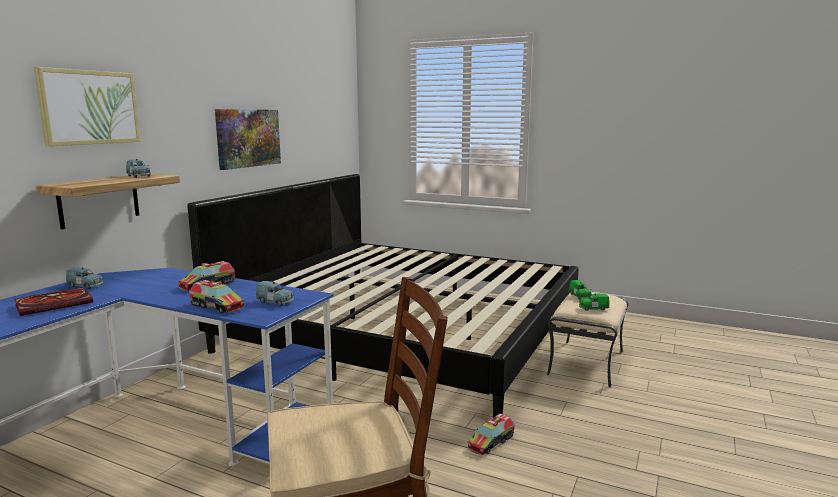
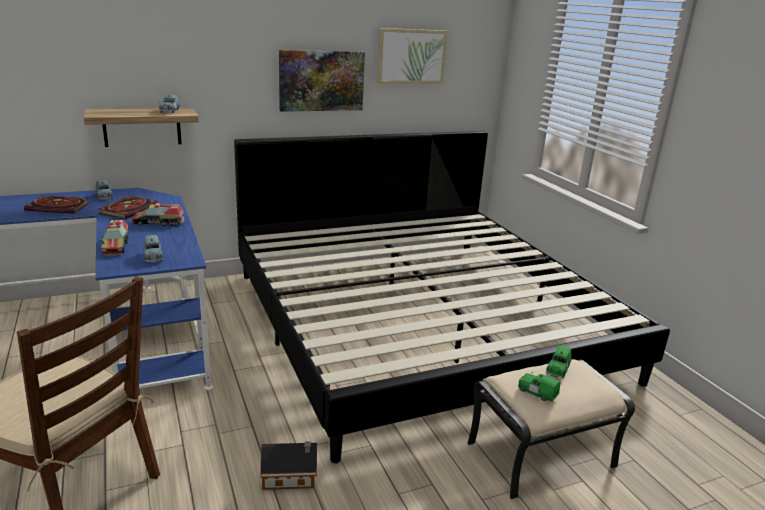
camera: 40 degrees right, 10 degrees up
picture [34,67,141,146] -> picture moved to [377,28,447,84]
toy truck [468,413,515,455] -> toy house [260,441,317,490]
none -> book [98,196,158,219]

